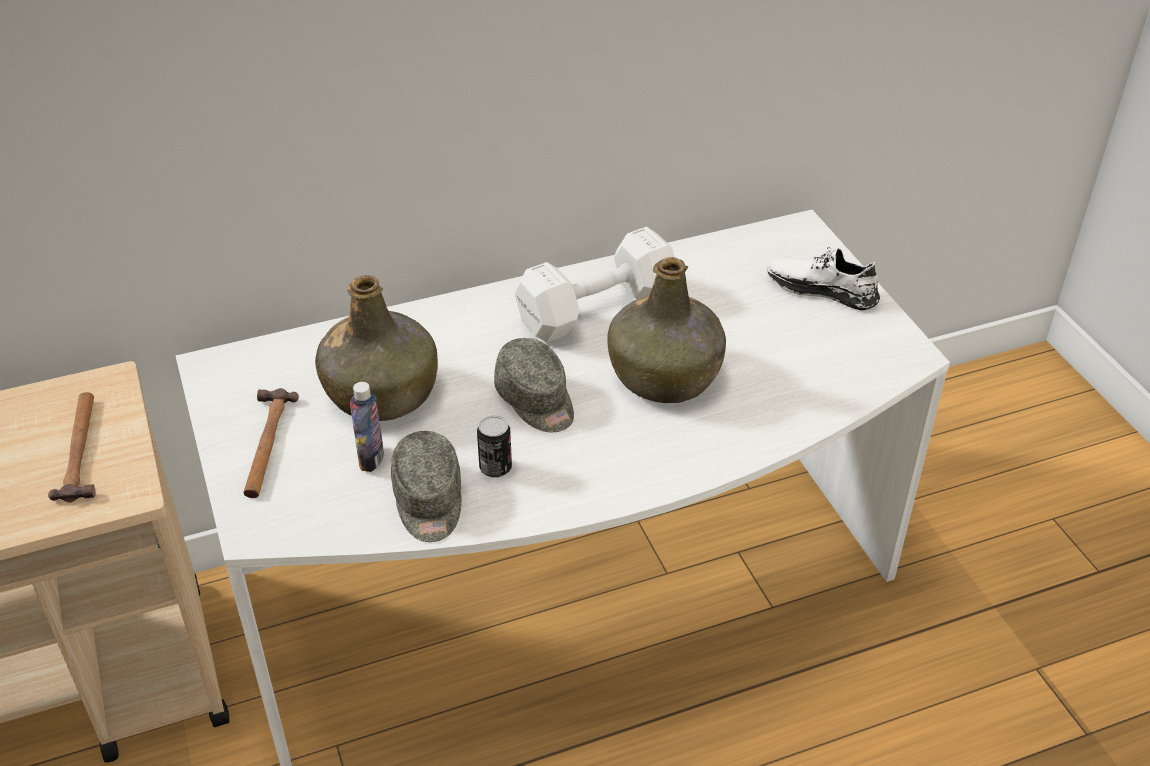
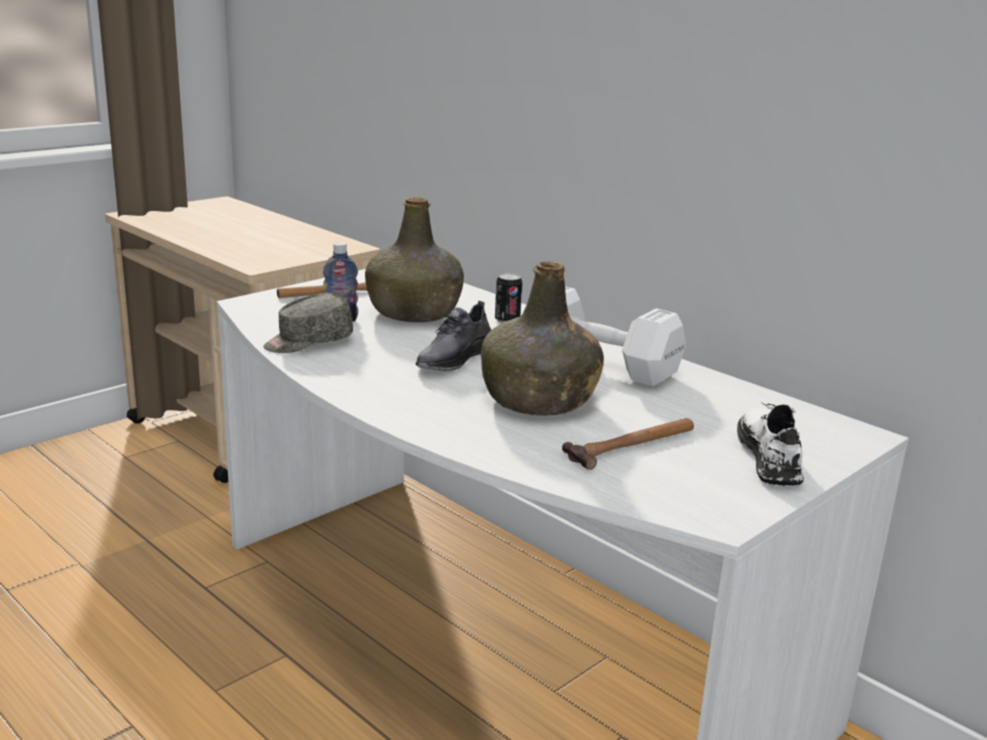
camera: 65 degrees right, 20 degrees down
hammer [48,392,95,503] -> hammer moved to [562,418,694,470]
can [477,416,512,478] -> can moved to [495,273,522,323]
grey cap [494,338,574,432] -> grey shoe [416,301,491,371]

